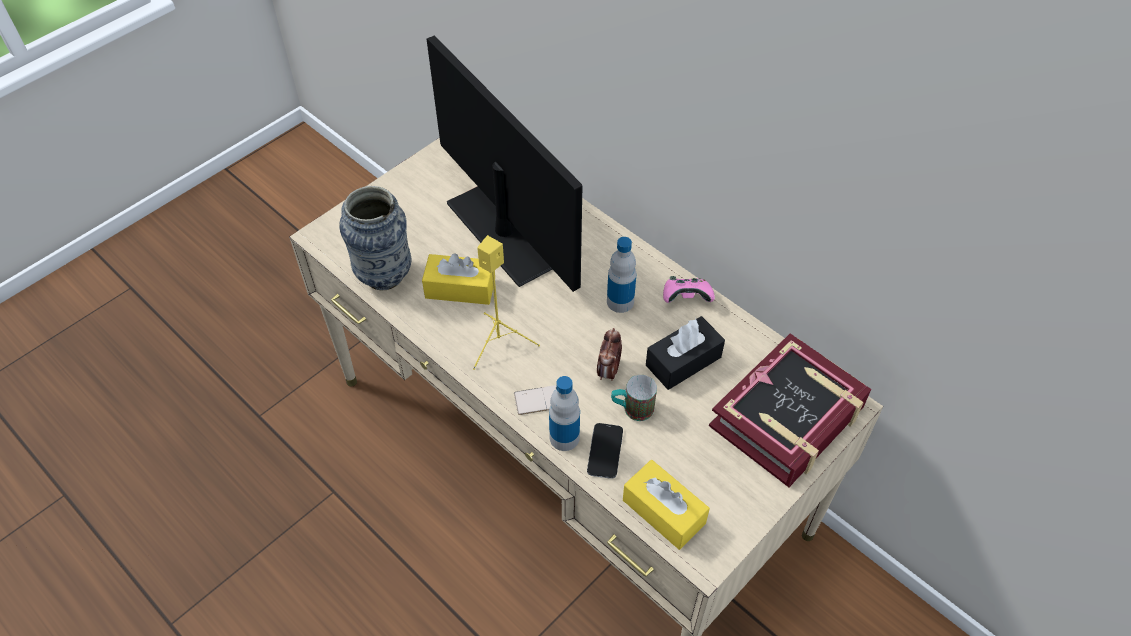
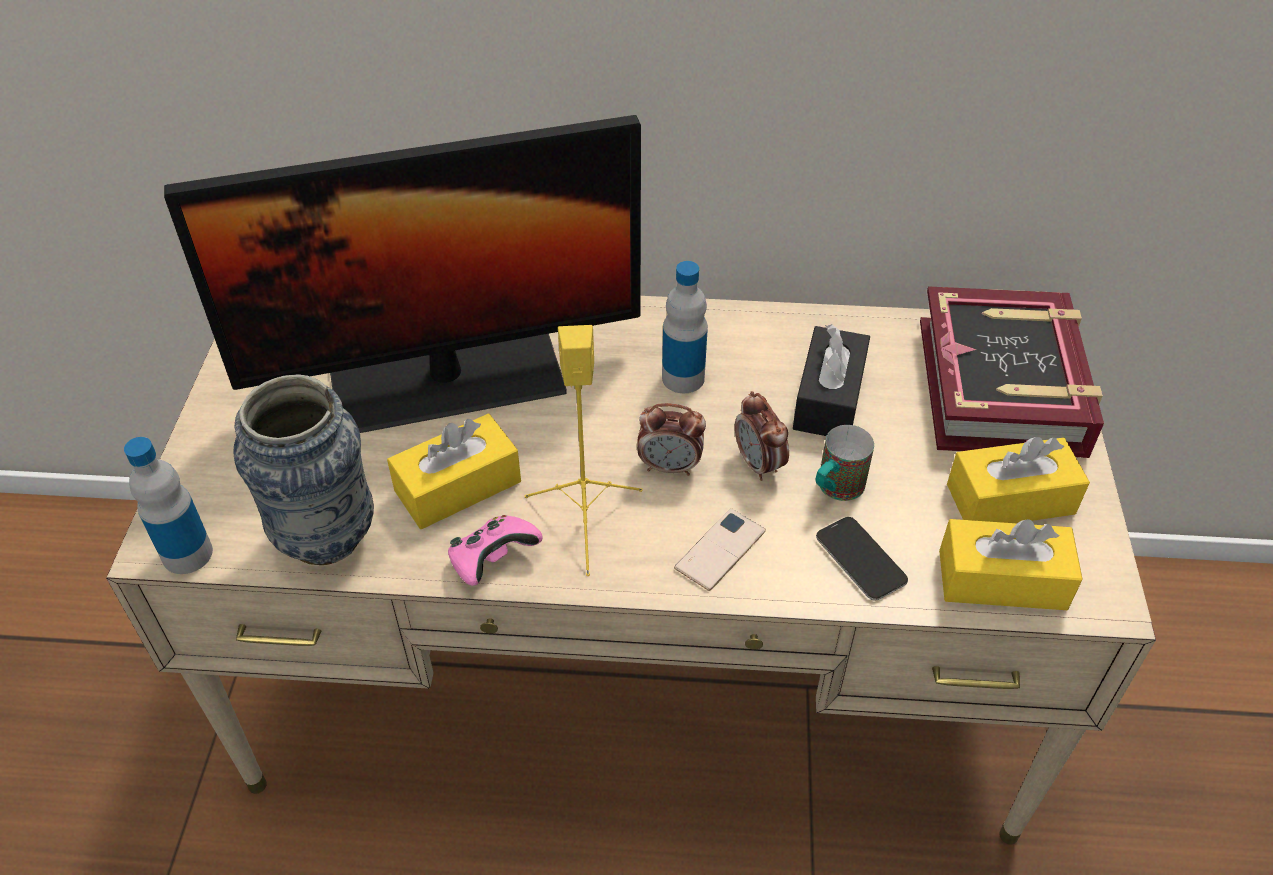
camera: 40 degrees left, 5 degrees down
monitor [427,36,582,292] -> monitor turned 150 degrees clockwise [164,115,641,433]
bottle [549,376,580,451] -> bottle moved to [124,437,213,574]
pink game controller [663,276,715,303] -> pink game controller moved to [448,515,543,586]
none -> alarm clock [637,403,706,476]
none -> yellow tissue box [947,437,1090,523]

